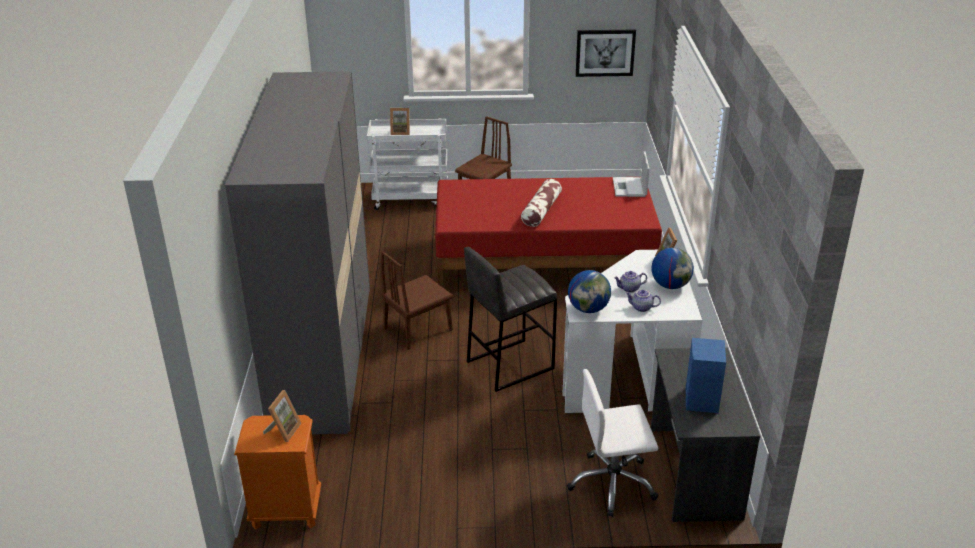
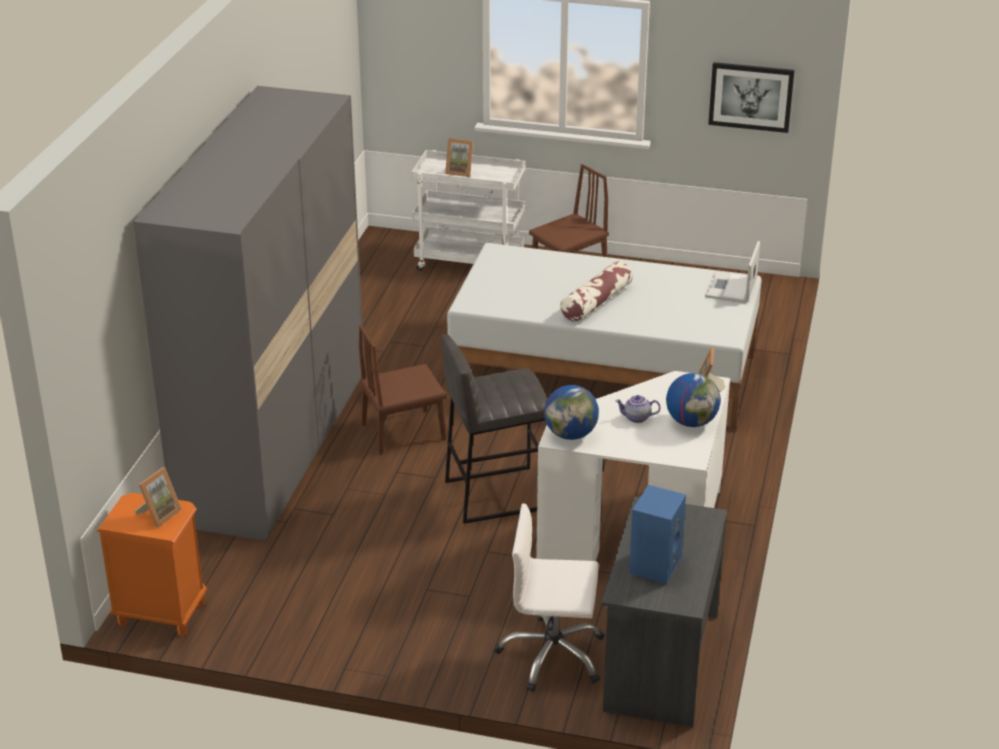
camera: 15 degrees right, 0 degrees up
red bed [435,177,662,287] -> white bed [447,243,762,431]
teapot [625,290,661,312] -> none

